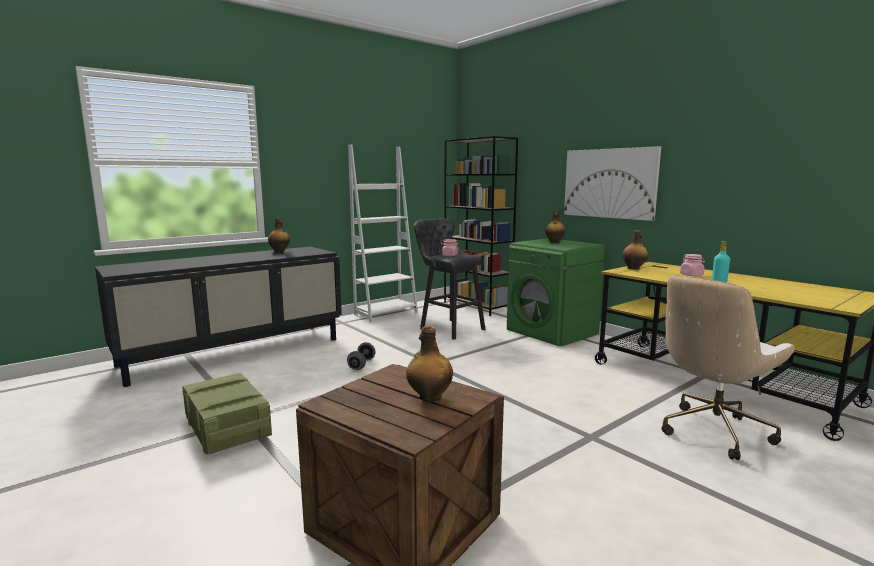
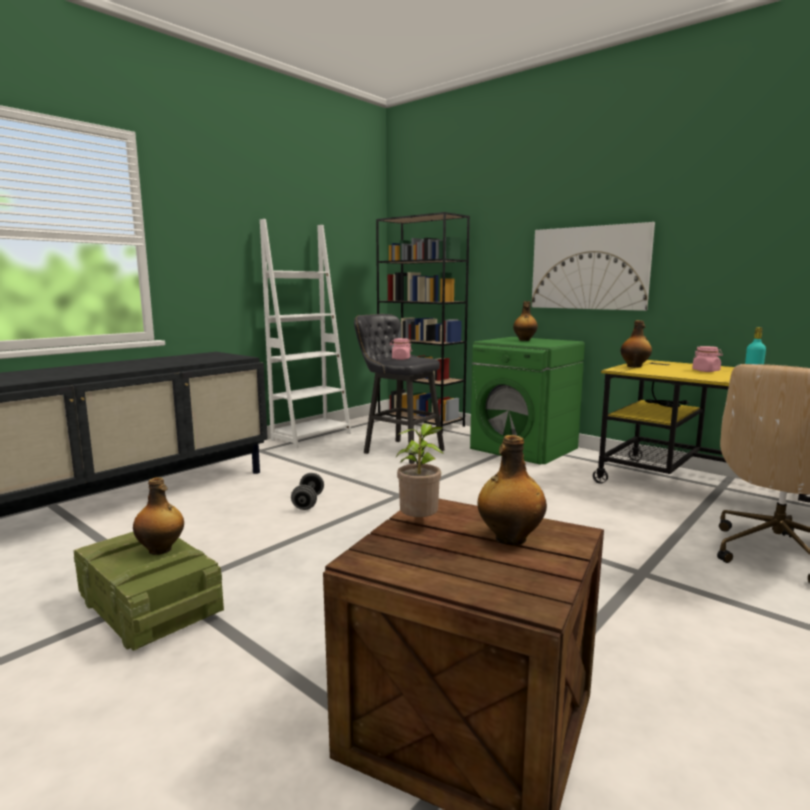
camera: 10 degrees left, 0 degrees up
bottle [268,218,290,252] -> bottle moved to [133,477,184,555]
none -> potted plant [396,423,444,517]

